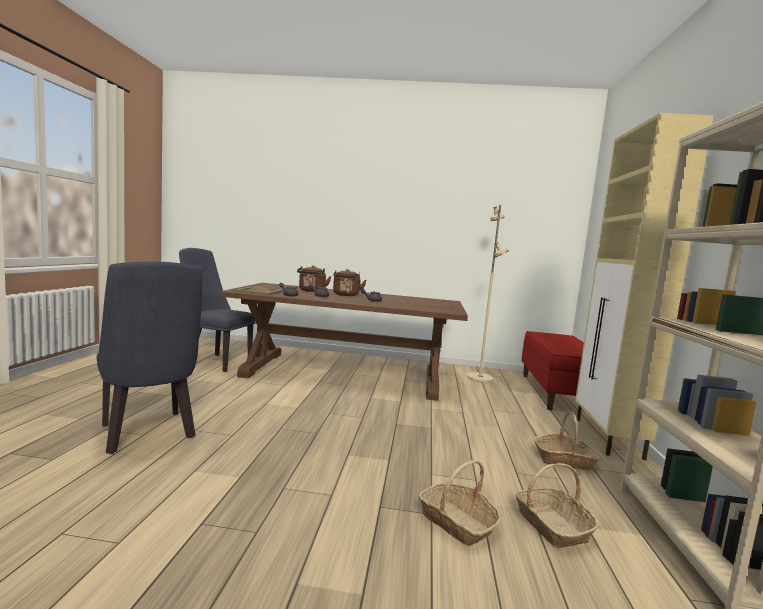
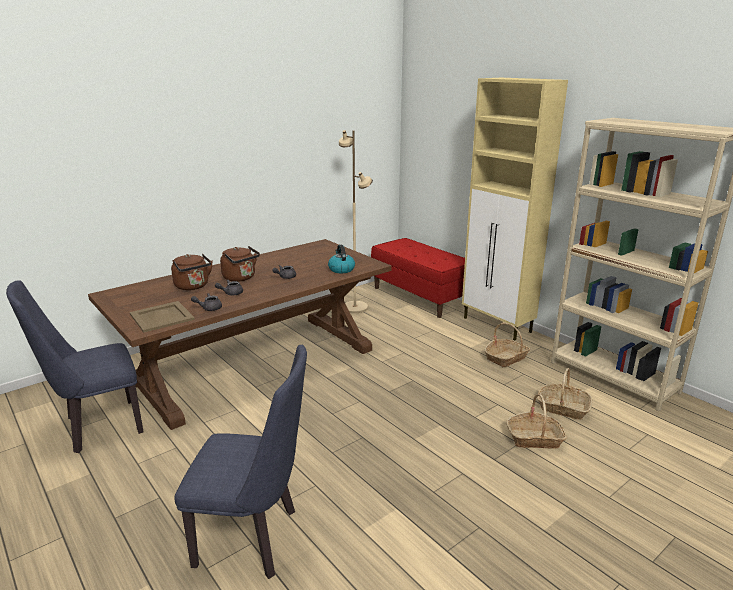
camera: 45 degrees left, 15 degrees up
none -> kettle [328,245,355,273]

